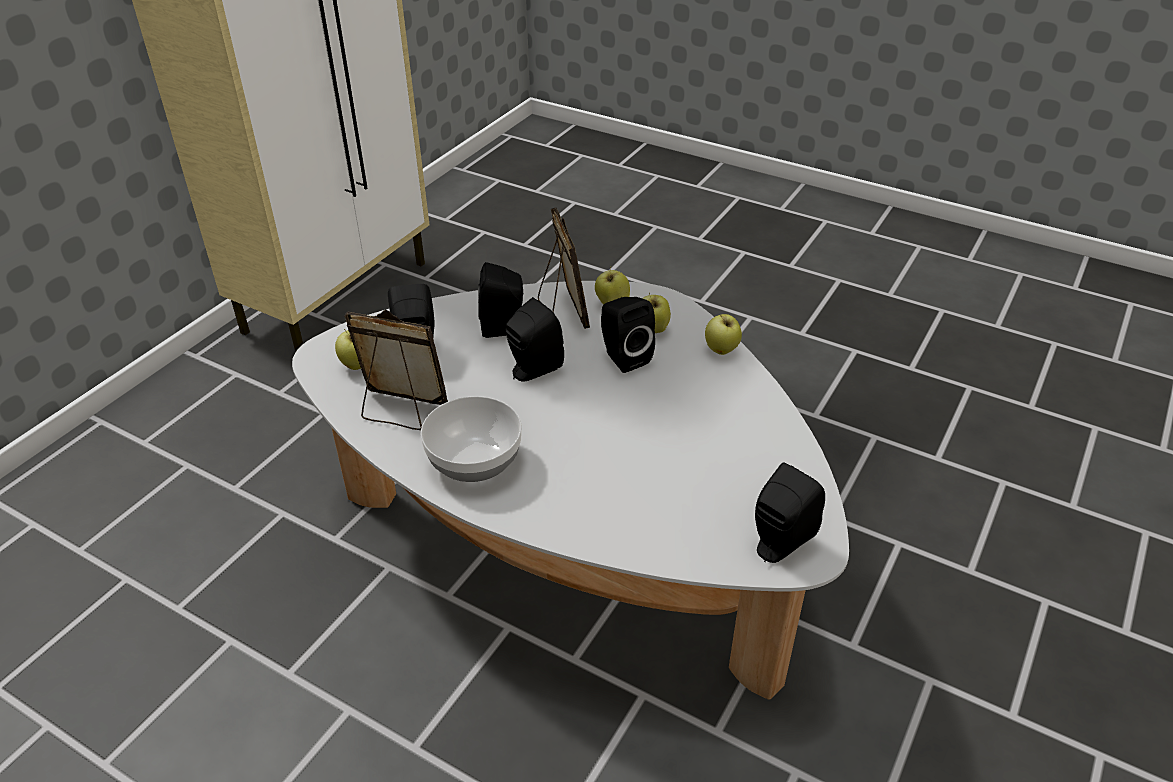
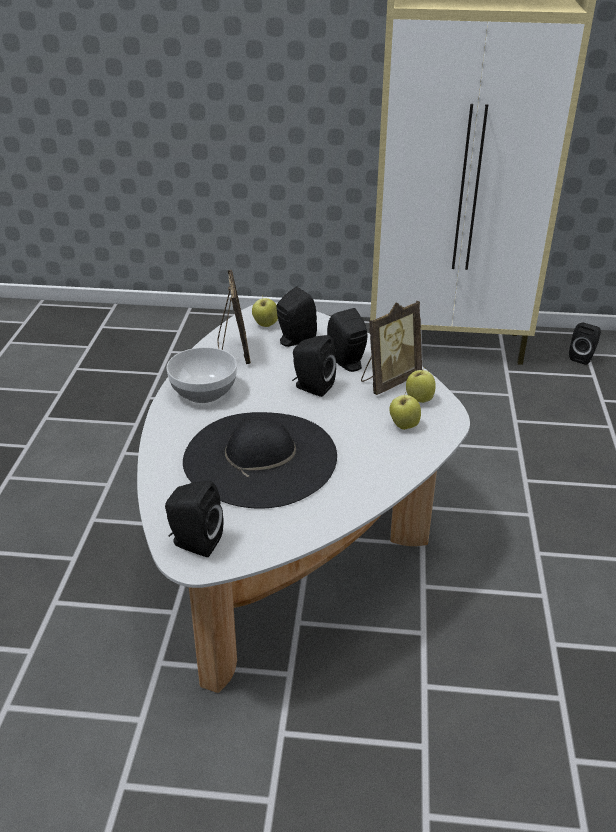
camera: 65 degrees right, 5 degrees down
black speaker [601,297,655,373] -> black speaker moved to [569,323,601,365]
apple [705,314,742,355] -> none
none -> black hat [183,412,337,509]

